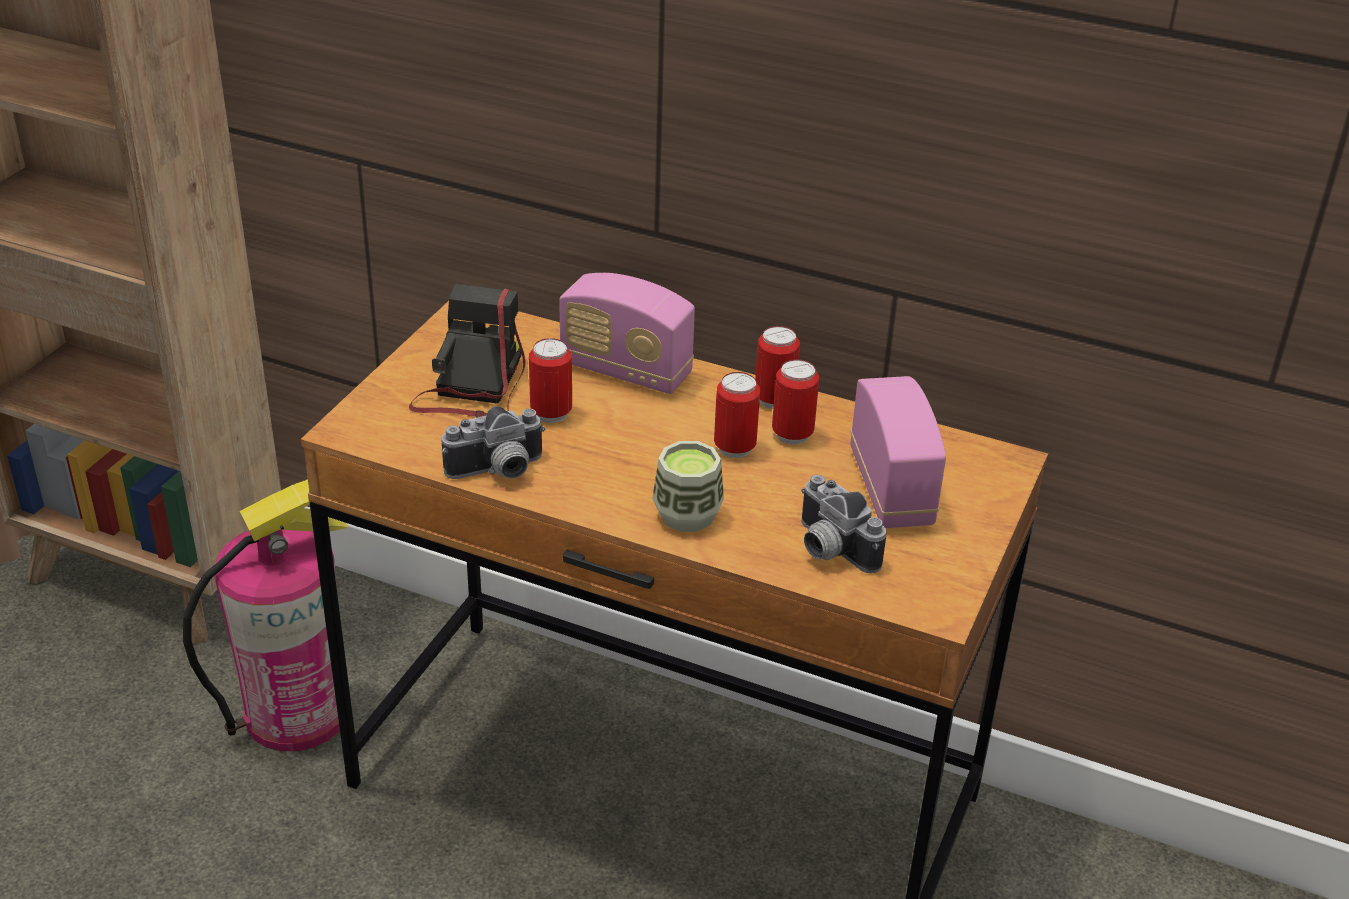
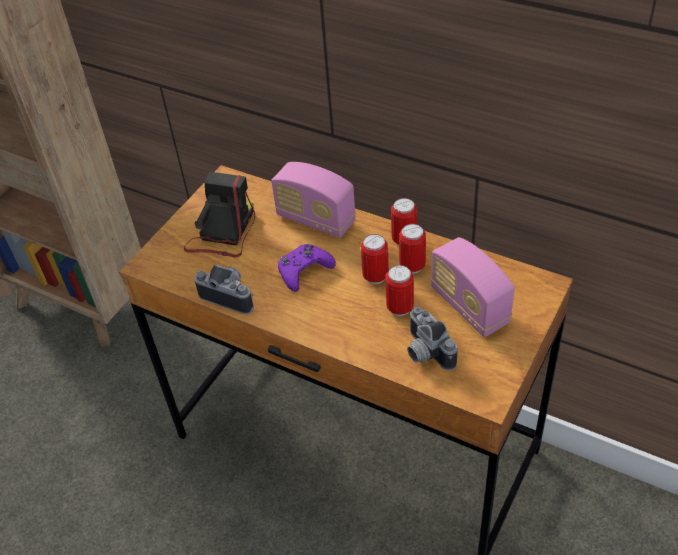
camera: 10 degrees right, 10 degrees up
fire extinguisher [183,479,349,751] -> none
camera [442,406,545,479] -> camera turned 135 degrees counterclockwise [195,264,254,314]
can [529,338,572,423] -> can moved to [385,265,414,316]
cup [652,441,724,532] -> none
radio [850,376,946,528] -> radio turned 150 degrees clockwise [431,237,515,337]
none -> purple game controller [278,244,336,292]

